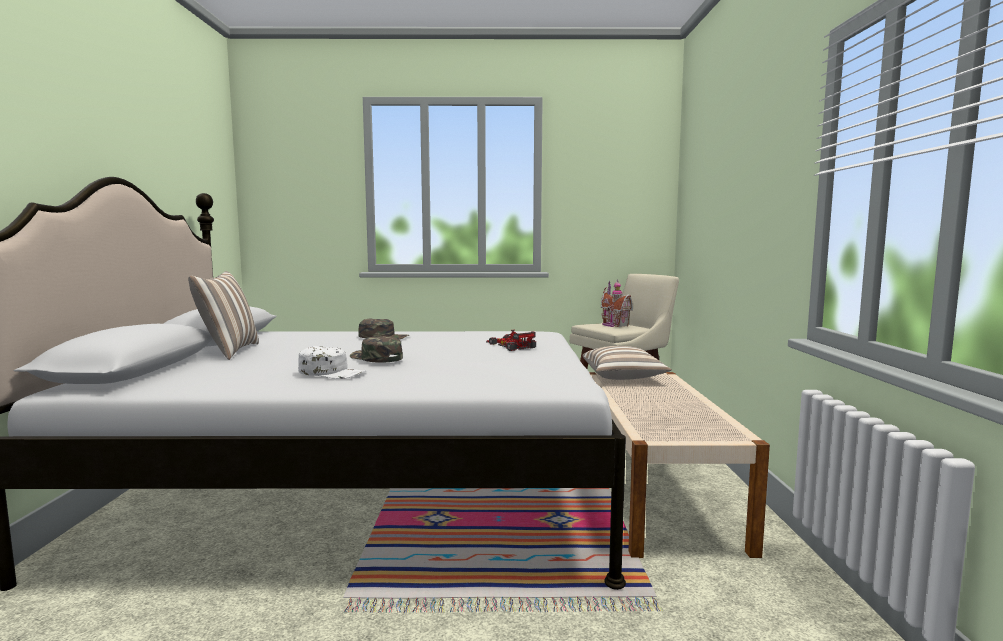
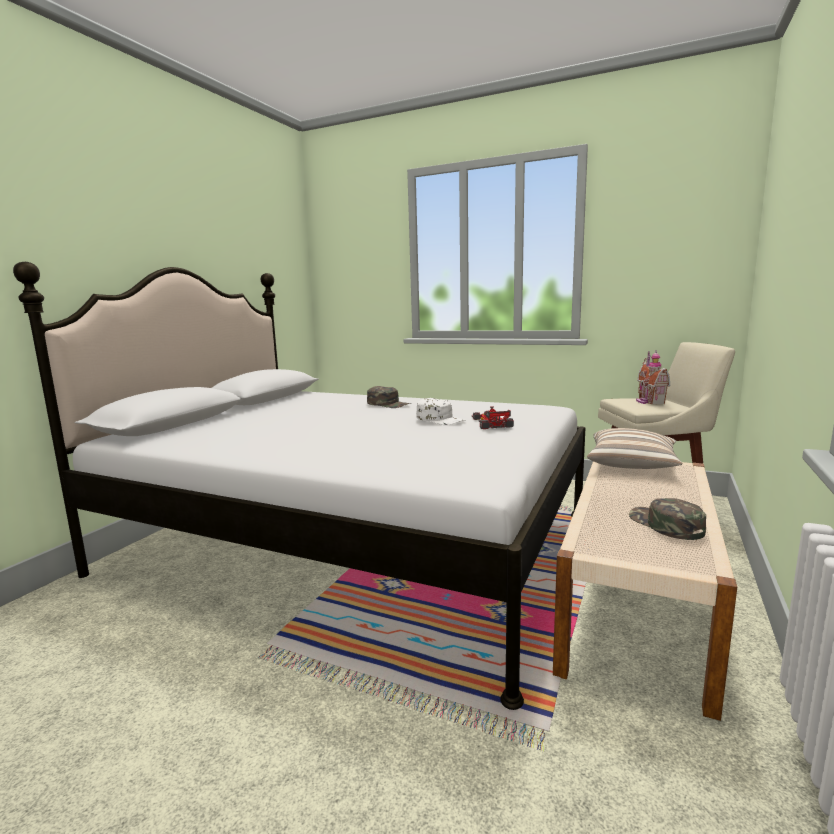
camera: 25 degrees right, 5 degrees up
pillow [188,271,259,360] -> none
white cap [298,346,365,379] -> white cap moved to [416,398,465,425]
green cap [350,336,403,363] -> green cap moved to [629,498,706,540]

